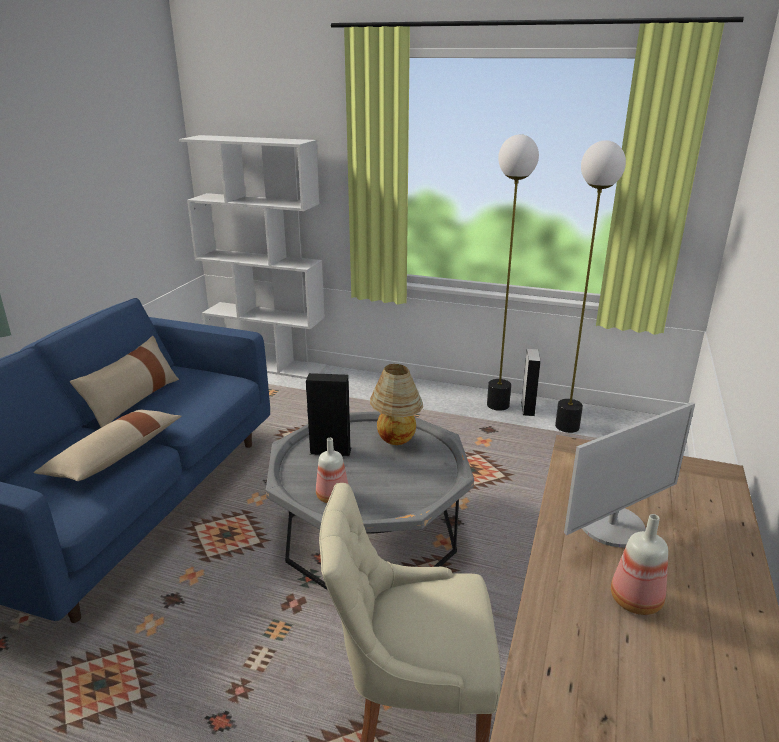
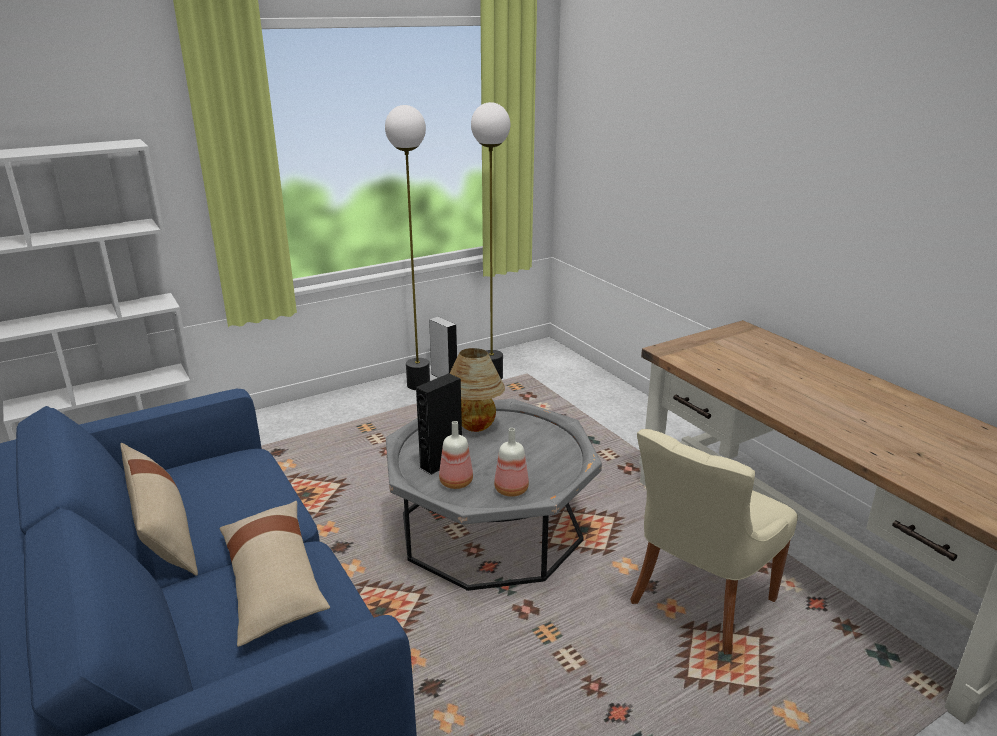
camera: 50 degrees left, 0 degrees up
monitor [564,402,695,547] -> none
bottle [611,514,668,615] -> bottle moved to [439,421,473,489]

